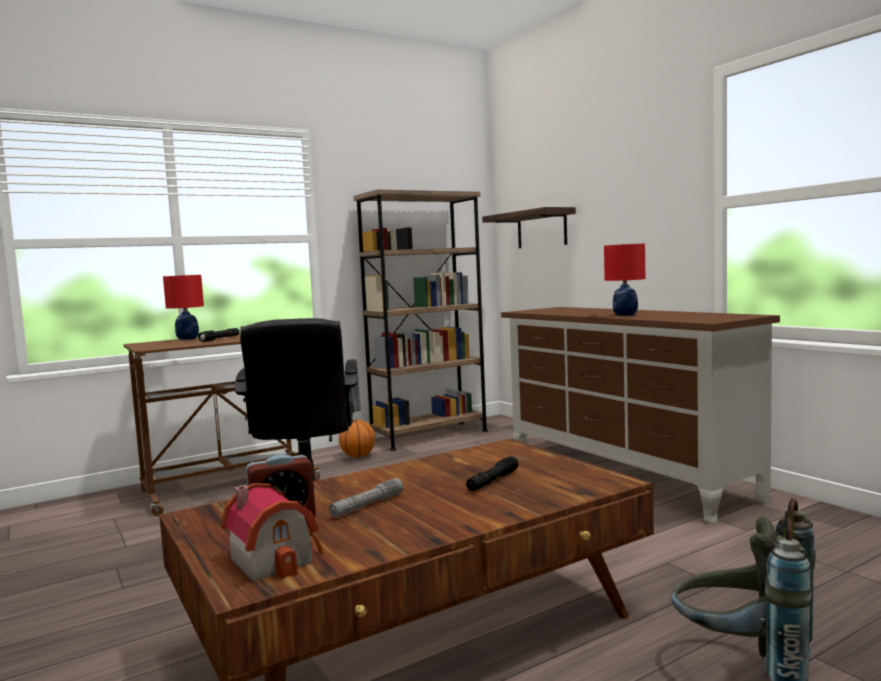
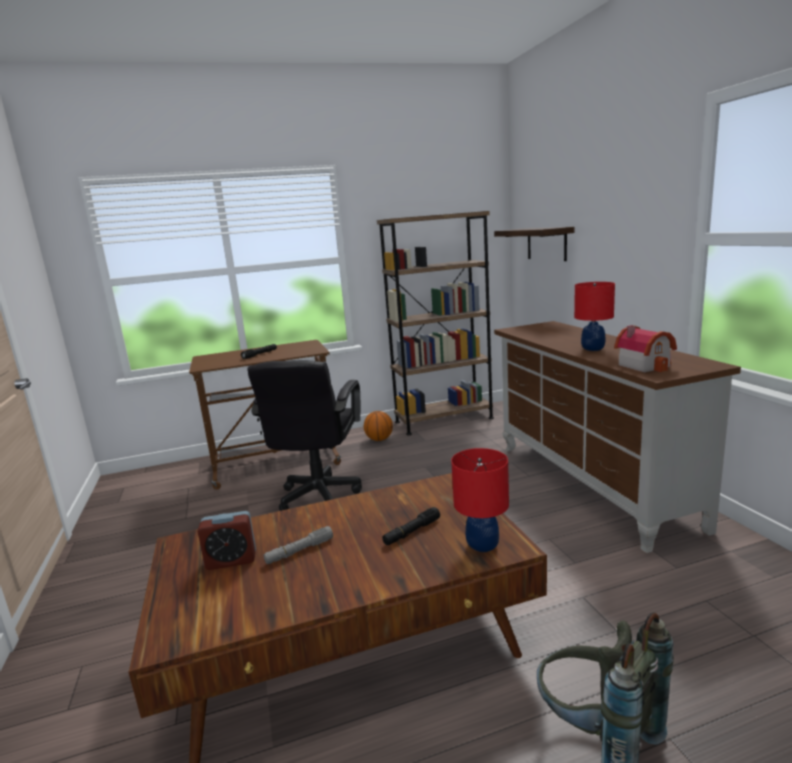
camera: 15 degrees right, 10 degrees up
red table lamp [163,274,204,340] -> red table lamp moved to [451,448,509,552]
toy house [221,483,324,581] -> toy house moved to [614,325,677,372]

